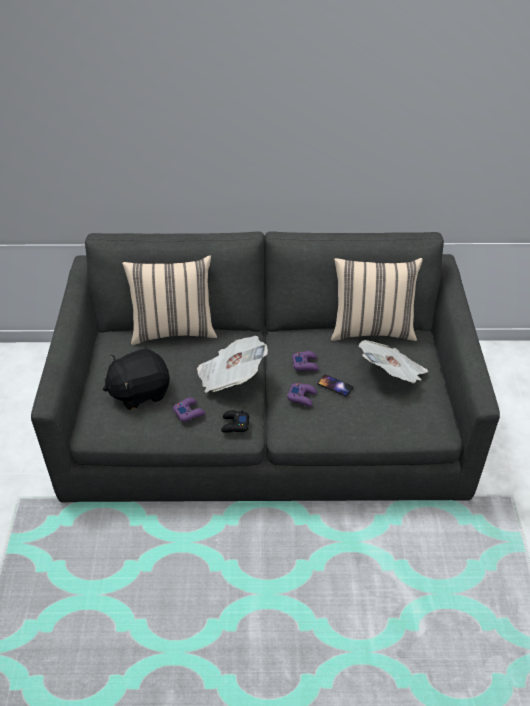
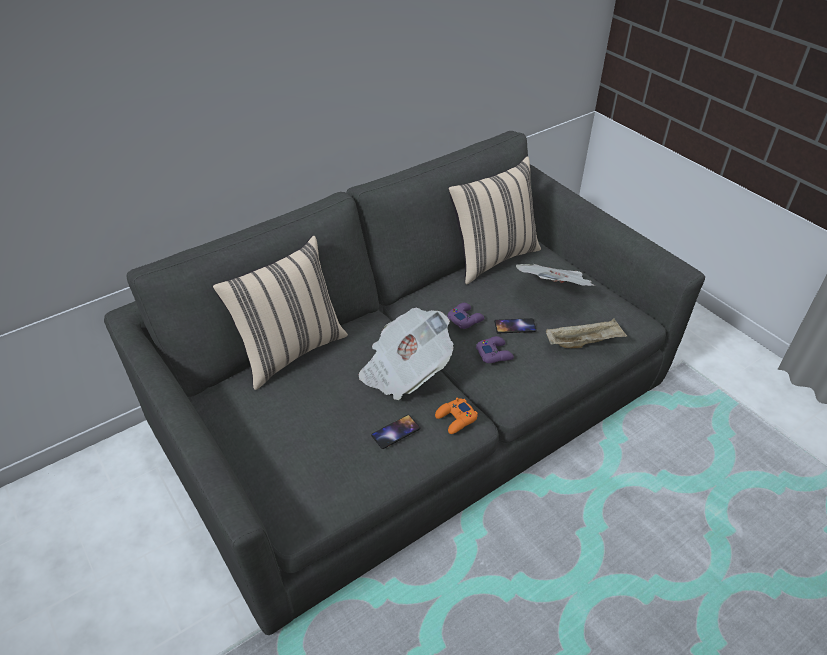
camera: 35 degrees left, 0 degrees up
black plush toy [103,349,170,410] -> none
purple game controller [173,397,205,422] -> phone [371,415,420,449]
black game controller [221,410,249,433] -> orange game controller [435,398,478,434]
none -> beige tray [546,319,627,348]

